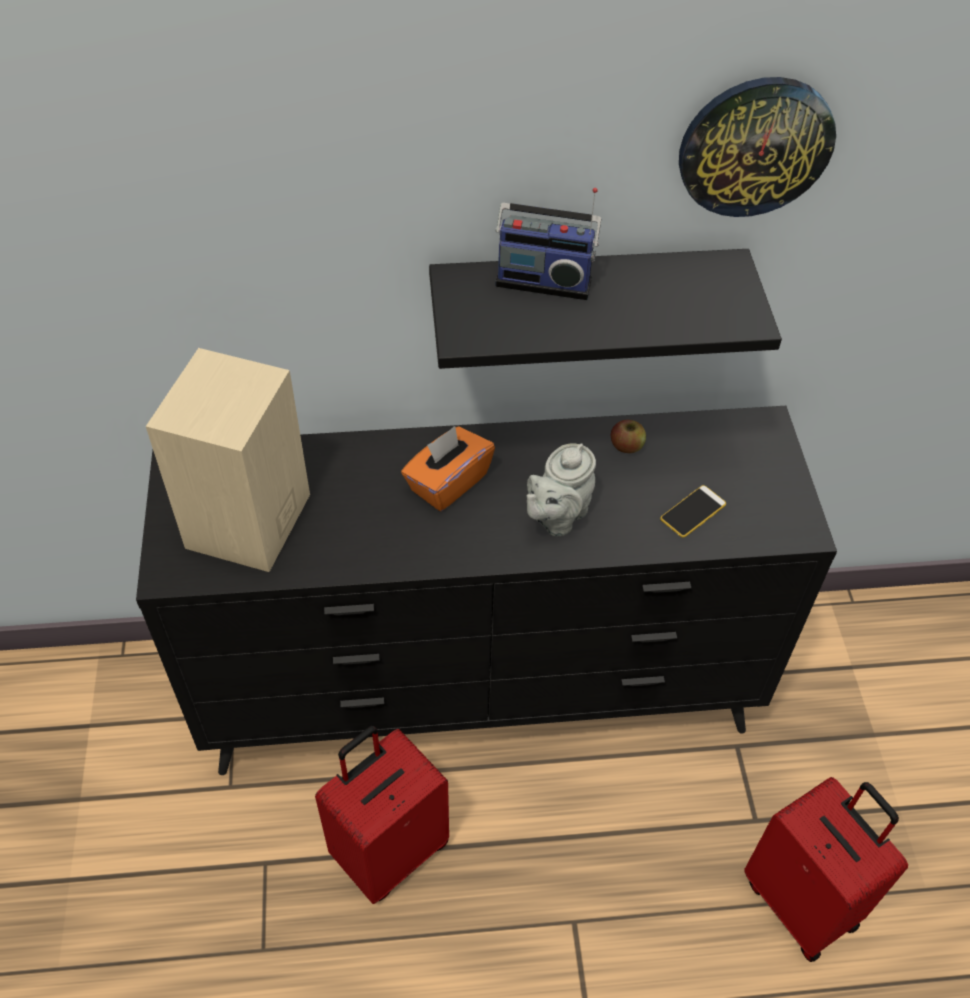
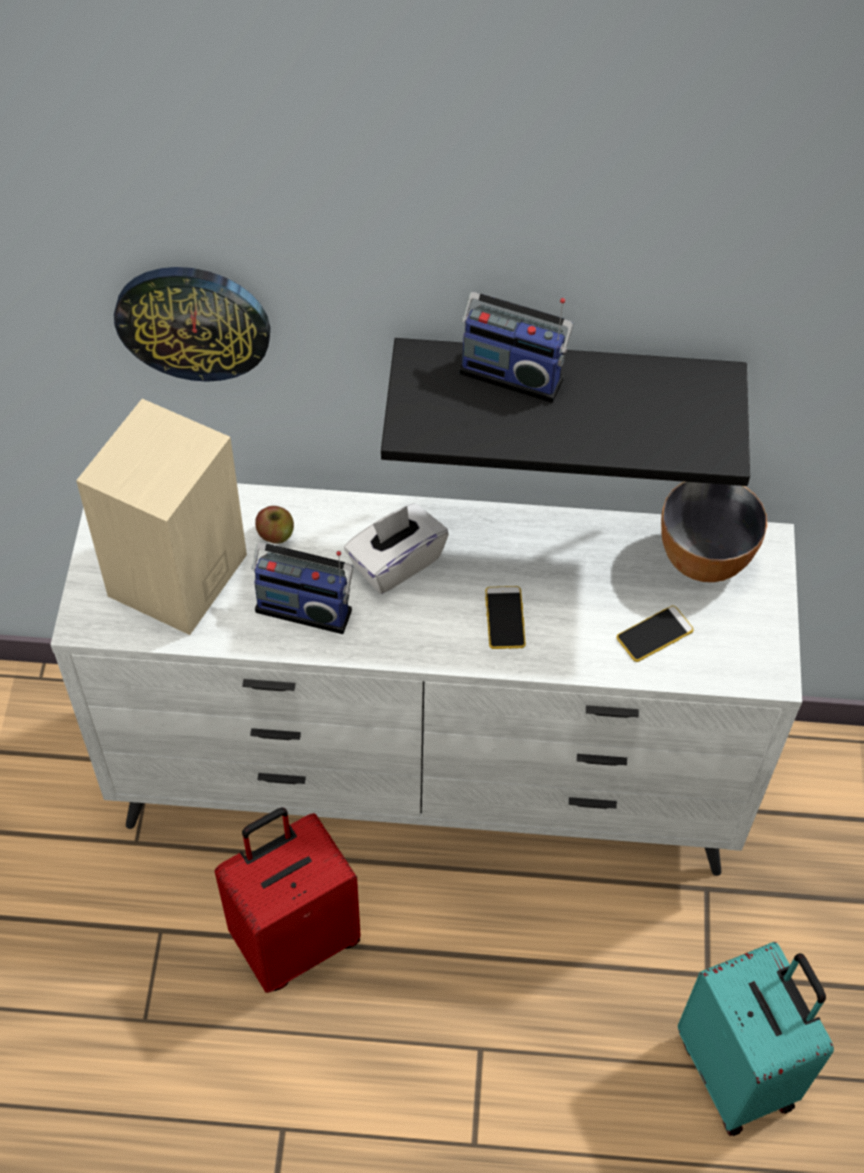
camera: 10 degrees right, 5 degrees up
black dresser [136,406,837,775] -> white dresser [51,483,802,876]
orange tissue box [401,426,495,511] -> white tissue box [344,503,449,594]
grey teapot [527,443,596,536] -> phone [485,586,526,649]
apple [611,420,646,453] -> apple moved to [255,506,294,544]
wall clock [679,77,836,217] -> wall clock moved to [114,267,270,382]
red suitcase [744,777,908,962] -> turquoise suitcase [678,942,834,1136]
none -> radio [251,543,353,634]
none -> bowl [661,482,767,582]

